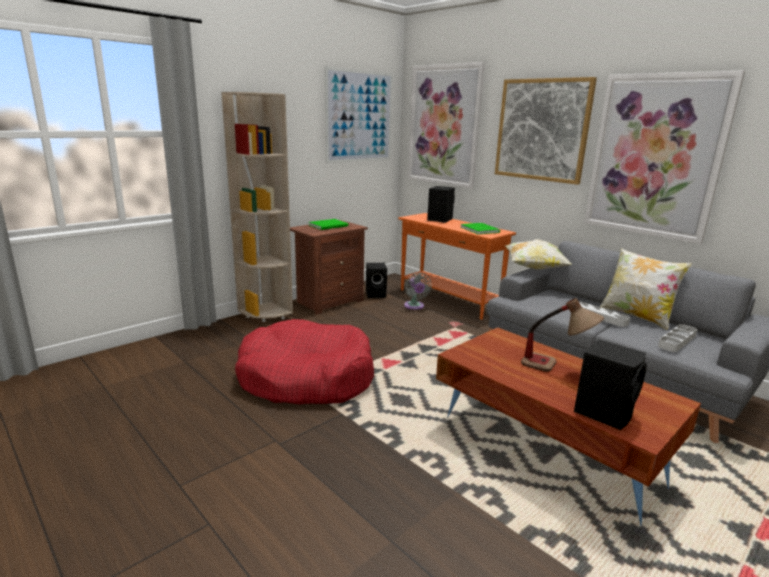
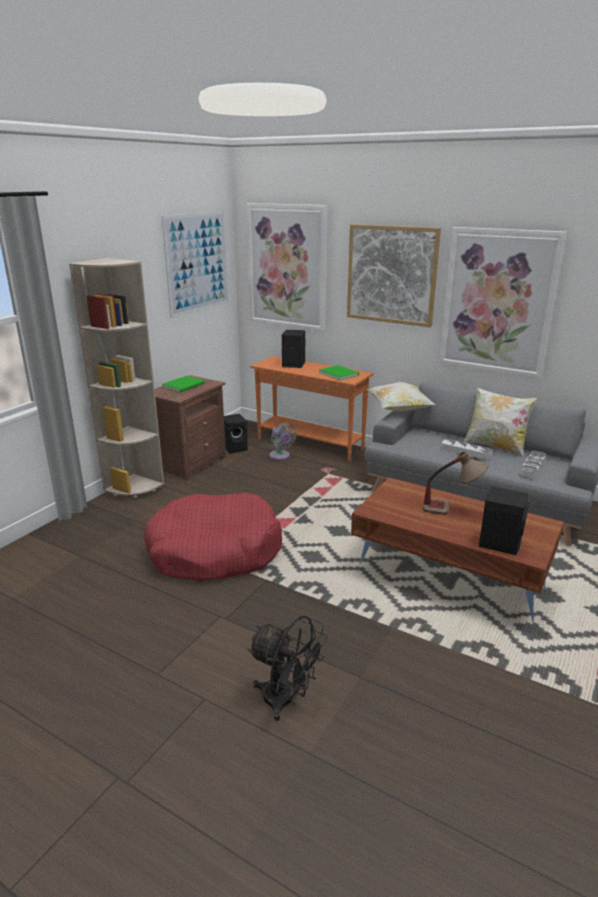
camera: 15 degrees left, 5 degrees up
none -> black fan [248,616,327,721]

